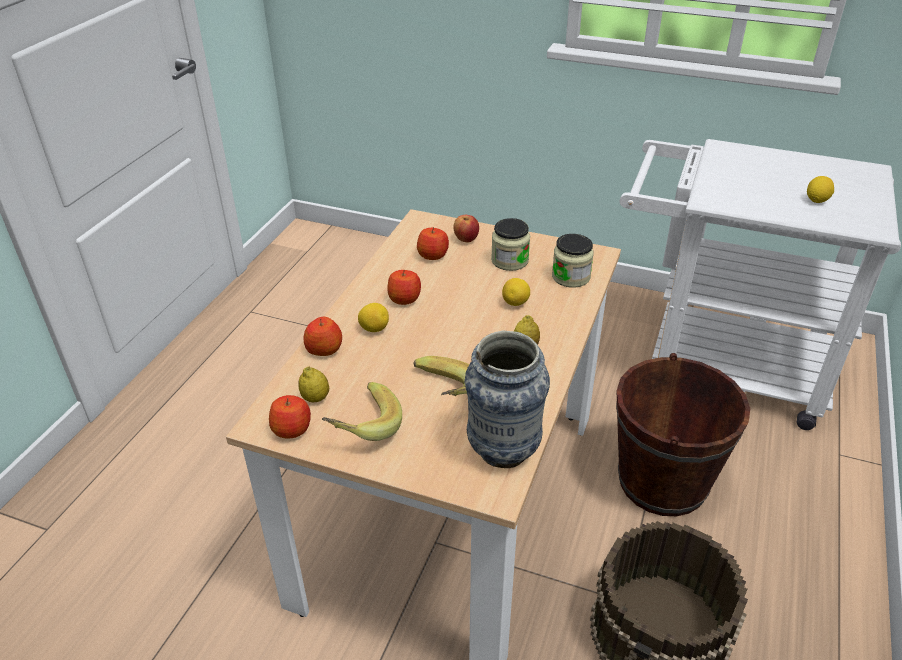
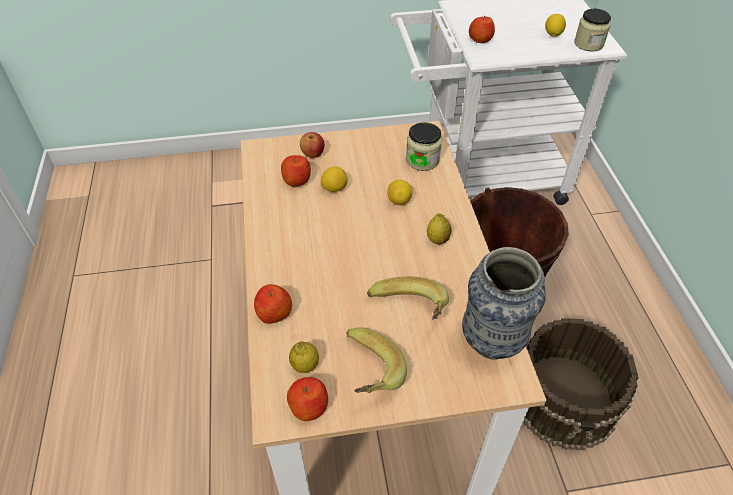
camera: 30 degrees left, 10 degrees up
lemon [358,303,389,332] -> lemon moved to [321,166,348,192]
apple [387,270,421,305] -> apple moved to [469,15,495,43]
jar [491,218,530,271] -> jar moved to [574,9,611,51]

